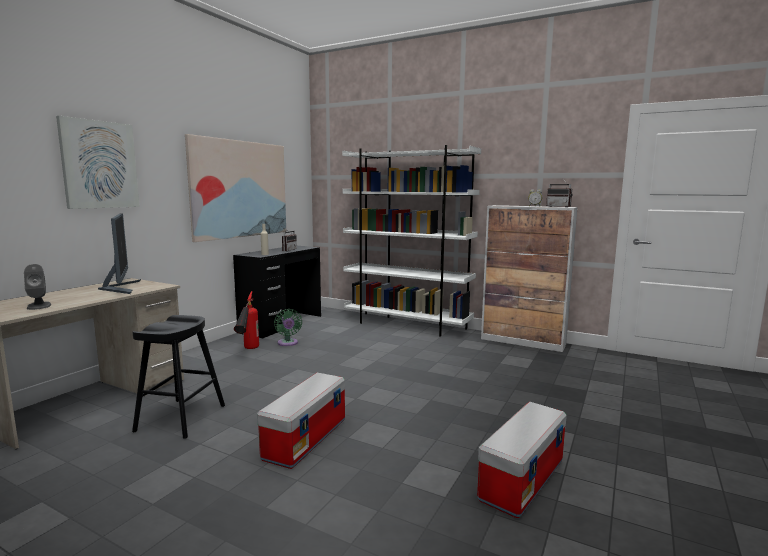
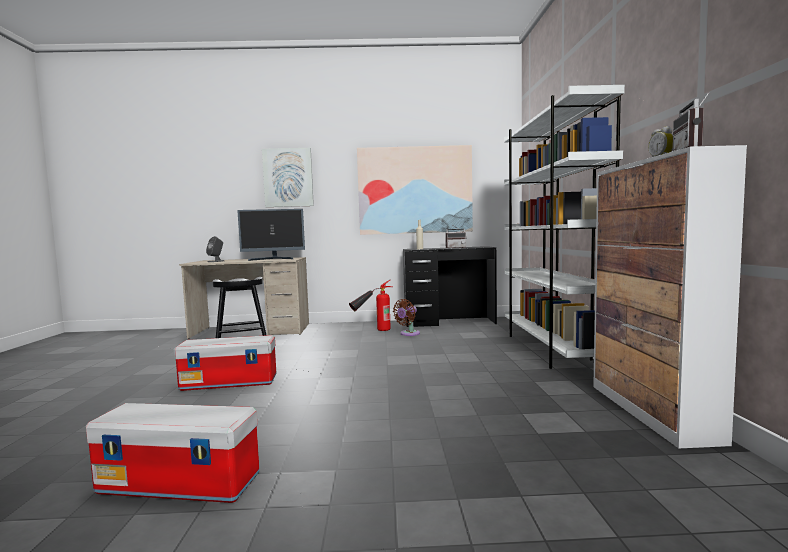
camera: 60 degrees right, 5 degrees down
monitor [98,214,141,294] -> monitor turned 45 degrees clockwise [237,209,305,261]
green fan [274,309,302,346] -> brown fan [393,299,420,336]

